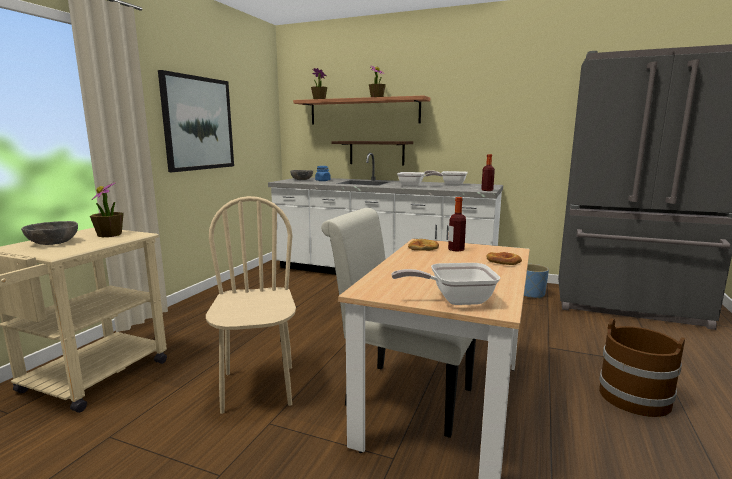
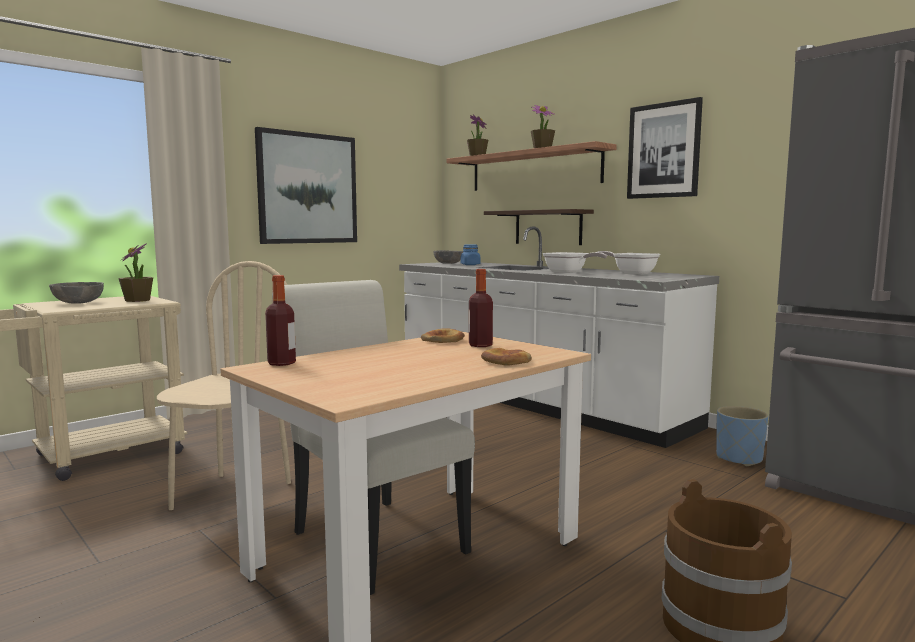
camera: 25 degrees right, 5 degrees down
frying pan [391,263,500,305] -> none
bottle [481,154,495,191] -> bottle moved to [265,275,296,366]
none -> picture [627,97,703,199]

